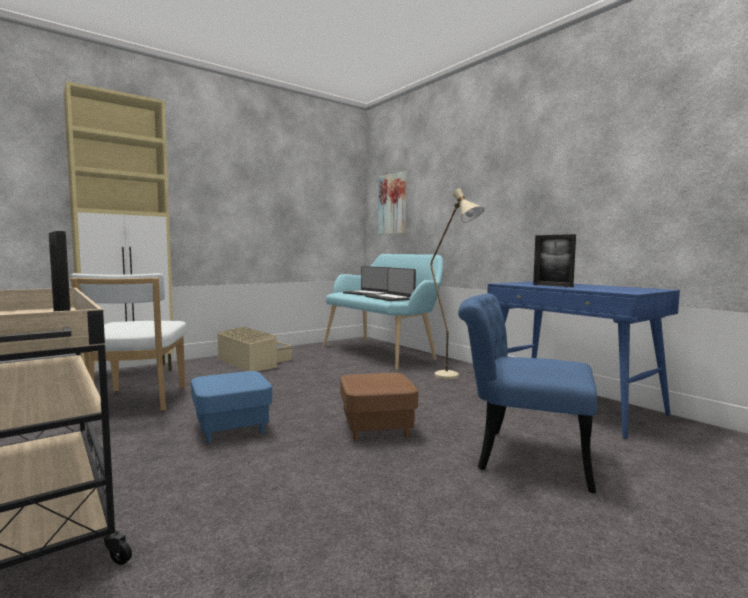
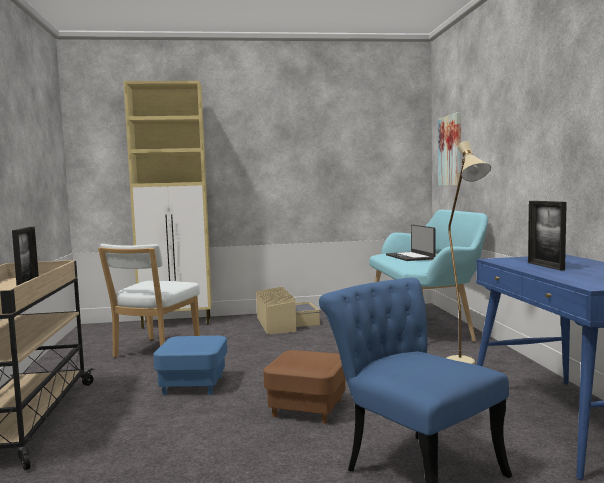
camera: 30 degrees right, 0 degrees up
laptop [365,267,416,301] -> none

